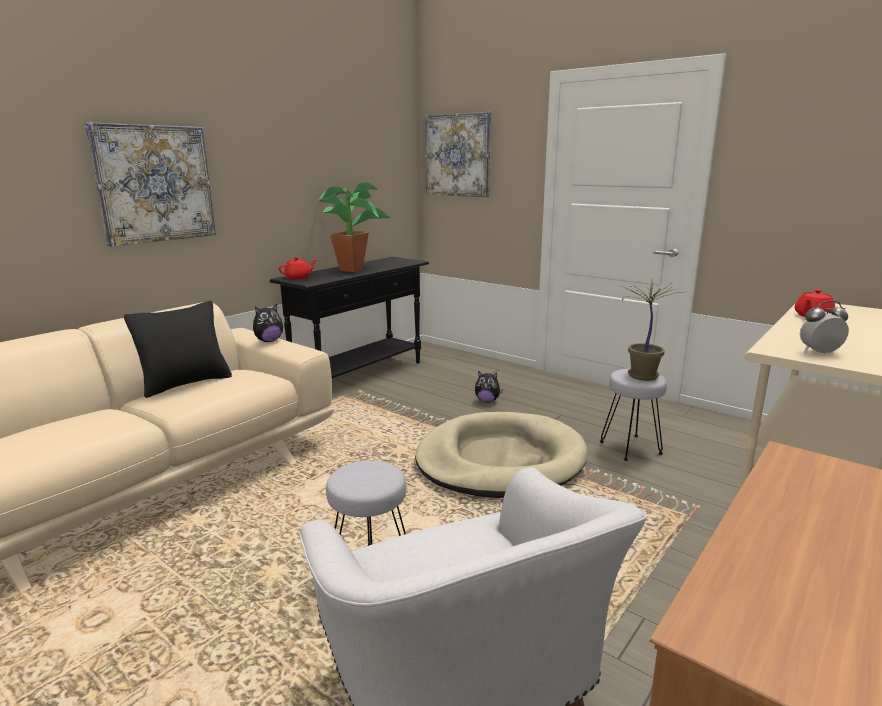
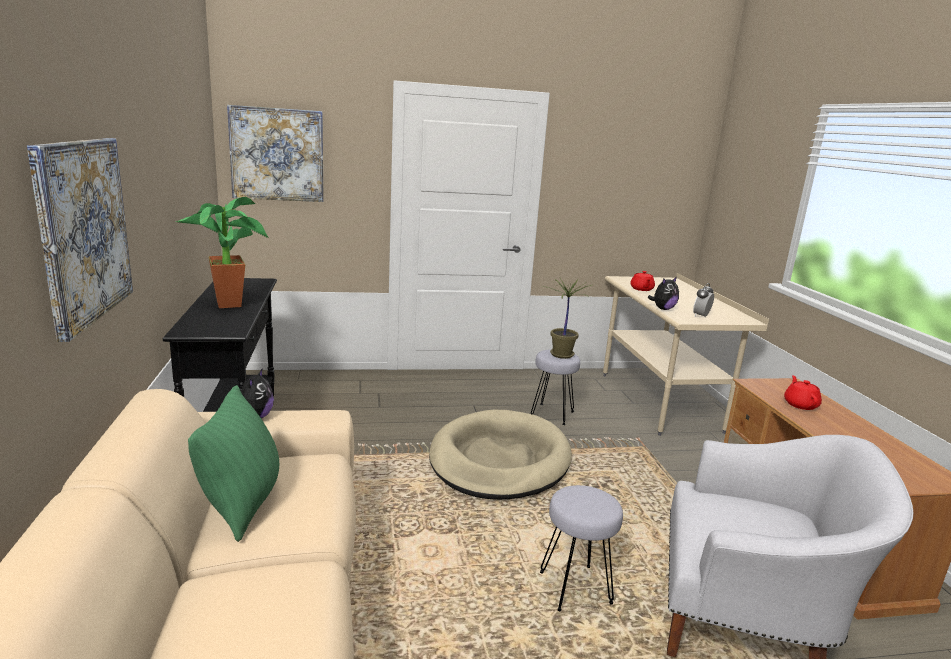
camera: 50 degrees left, 0 degrees up
black pillow [124,301,232,398] -> green pillow [188,385,279,542]
red teapot [278,257,317,279] -> red teapot moved to [784,375,822,410]
plush toy [475,371,503,402] -> plush toy moved to [648,277,679,310]

